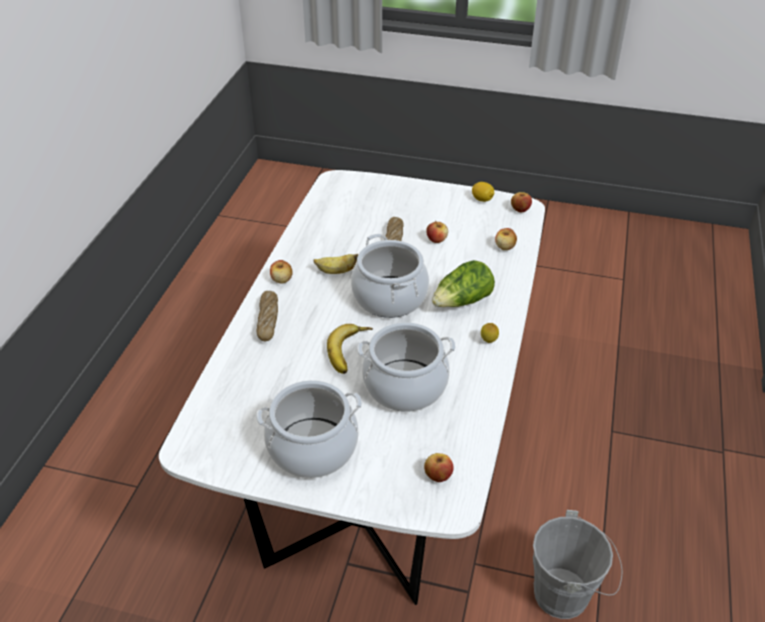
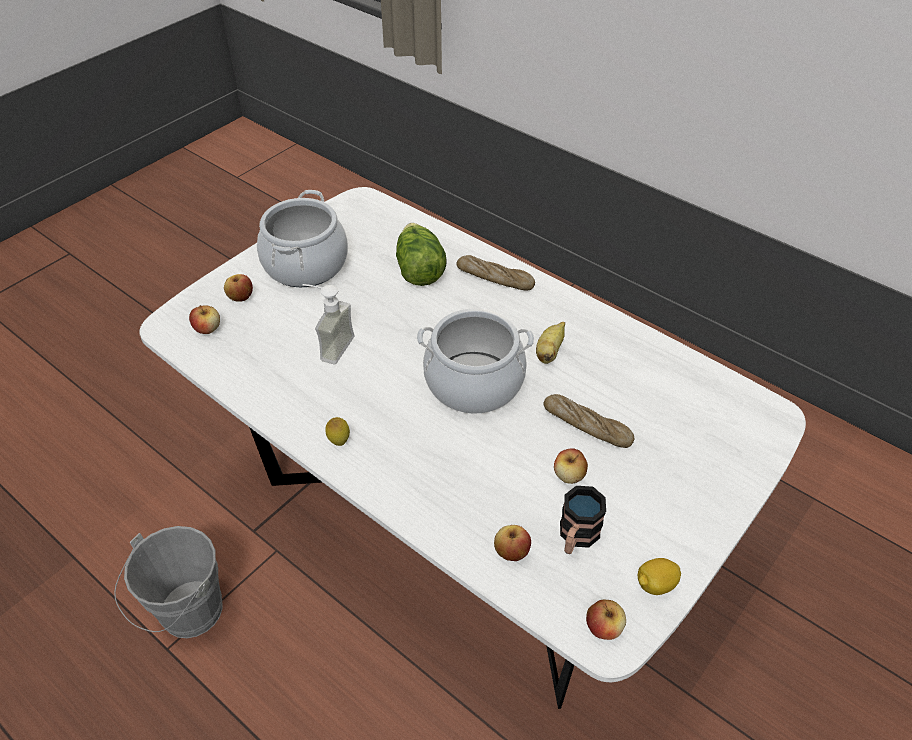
camera: 115 degrees right, 5 degrees up
apple [270,260,293,284] -> apple moved to [224,274,253,302]
banana [327,324,373,374] -> none
cooking pot [357,322,455,412] -> soap dispenser [303,284,354,364]
lettuce [432,260,495,307] -> lettuce moved to [396,223,447,286]
none -> mug [560,486,606,554]

